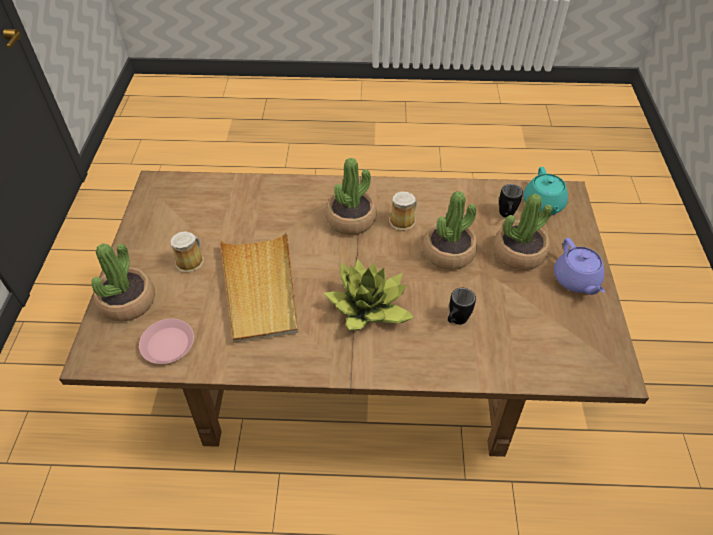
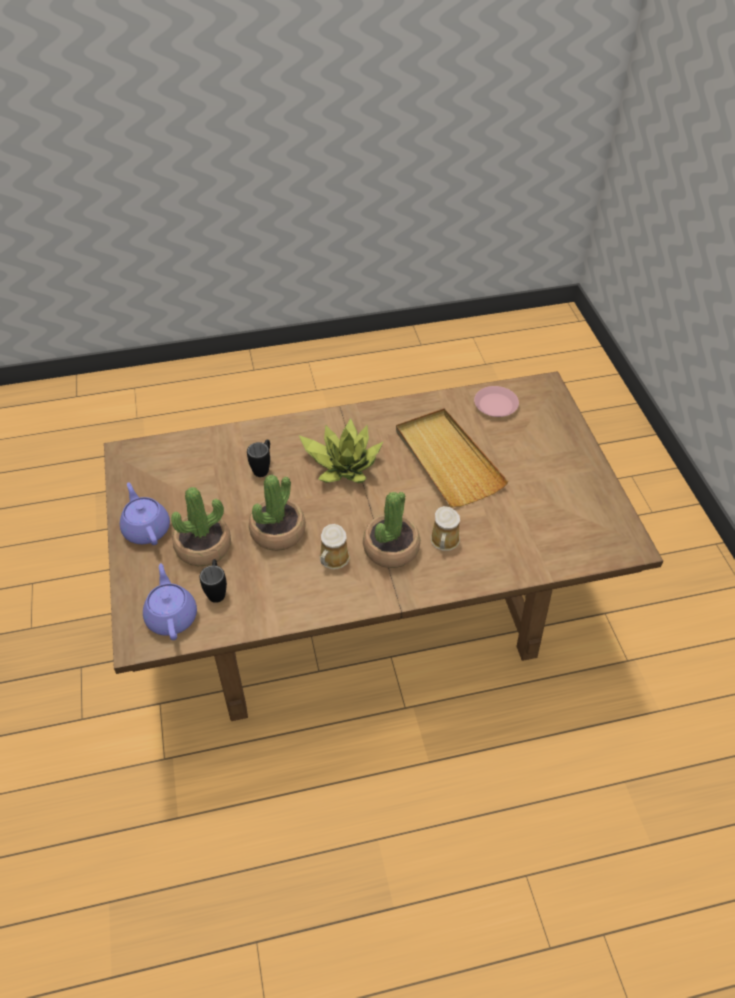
camera: 165 degrees right, 0 degrees up
potted plant [91,243,155,321] -> none
mug [171,231,204,272] -> mug moved to [431,506,460,550]
turquoise teapot [523,167,568,215] -> purple teapot [143,563,197,640]

